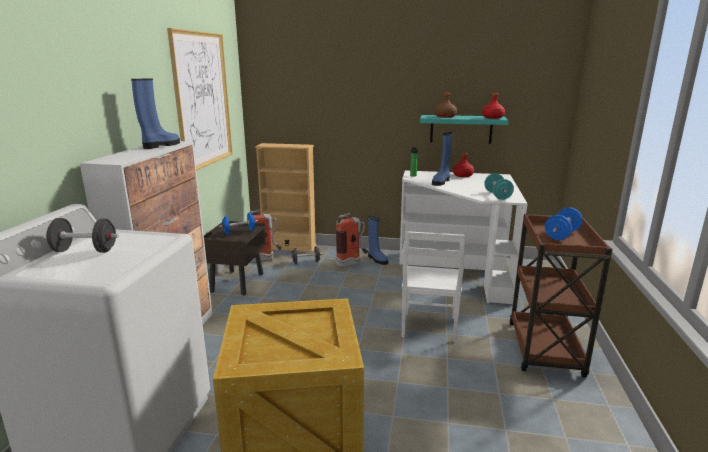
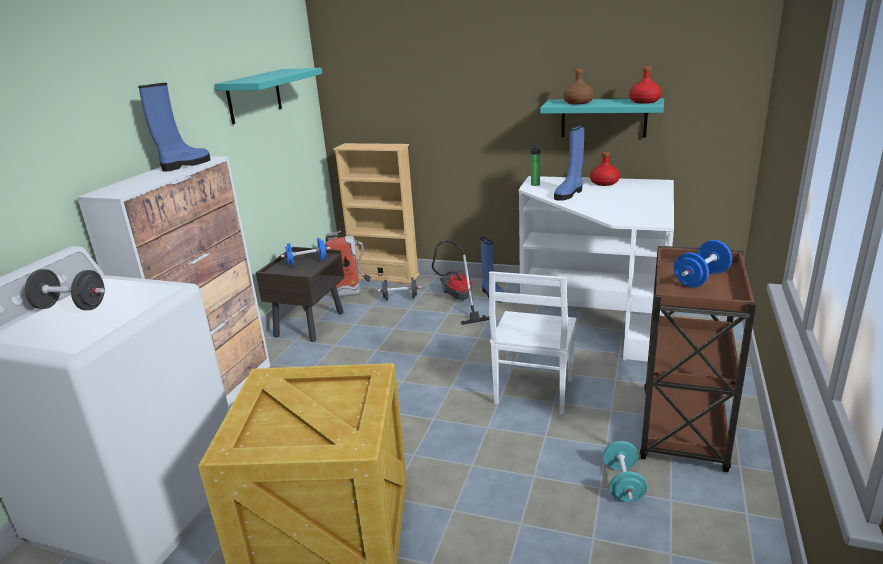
camera: 10 degrees right, 5 degrees up
picture [167,28,233,171] -> turquoise shelf [215,68,322,124]
fire extinguisher [336,213,368,268] -> vacuum cleaner [432,240,489,325]
turquoise dumbbell [484,173,514,200] -> turquoise dumbbell moved to [603,441,647,502]

